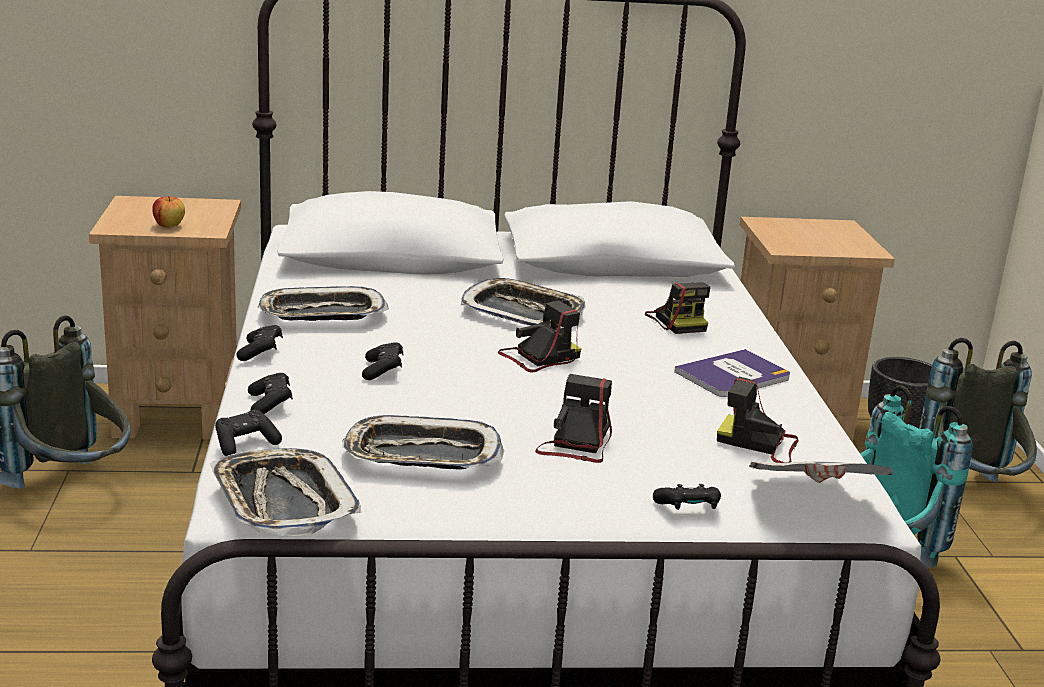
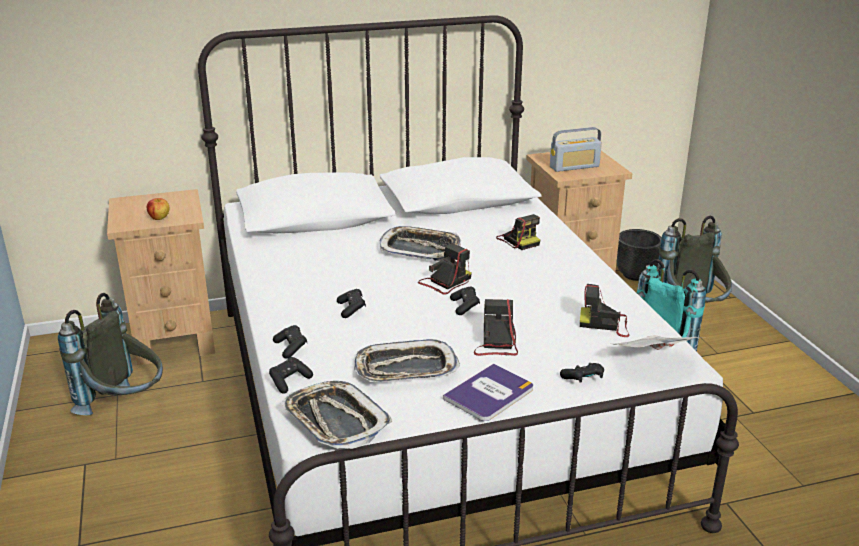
camera: 10 degrees left, 5 degrees up
black game controller [236,325,283,361] -> black game controller moved to [450,287,480,315]
tray [258,286,389,321] -> none
book [674,349,790,397] -> book moved to [443,364,533,421]
none -> radio [550,127,602,172]

